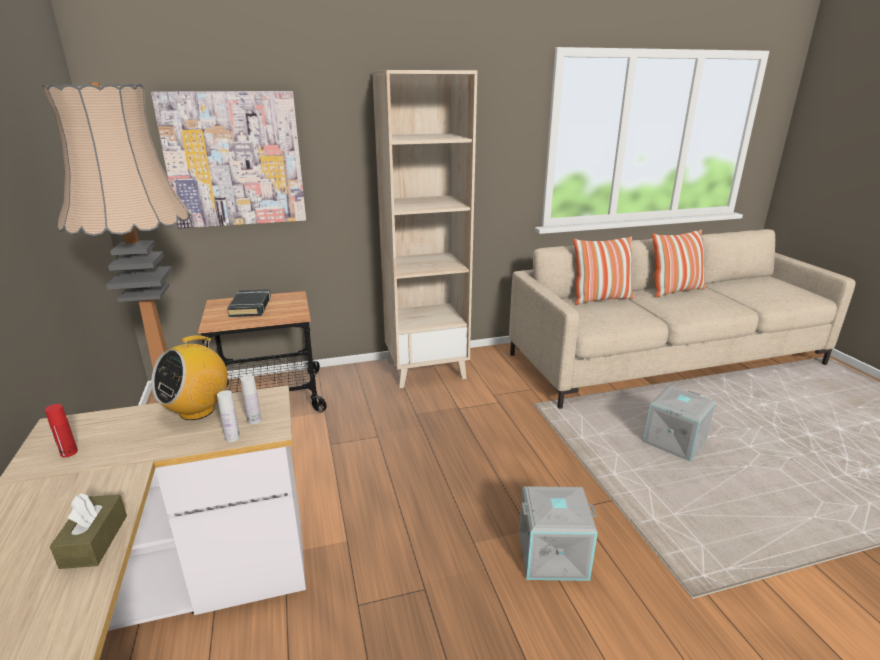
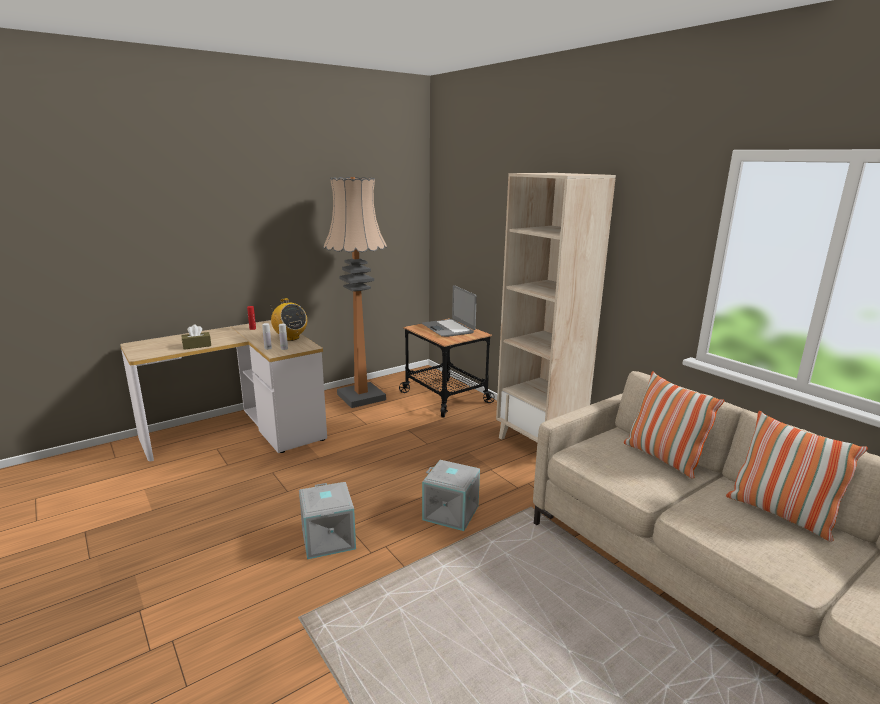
camera: 70 degrees right, 5 degrees down
picture [151,91,306,228] -> none
radio [151,335,228,420] -> radio turned 150 degrees counterclockwise [270,298,307,341]
black book [227,289,271,317] -> laptop [422,285,477,337]
grey storage box [643,386,716,461] -> grey storage box moved to [422,460,480,531]

